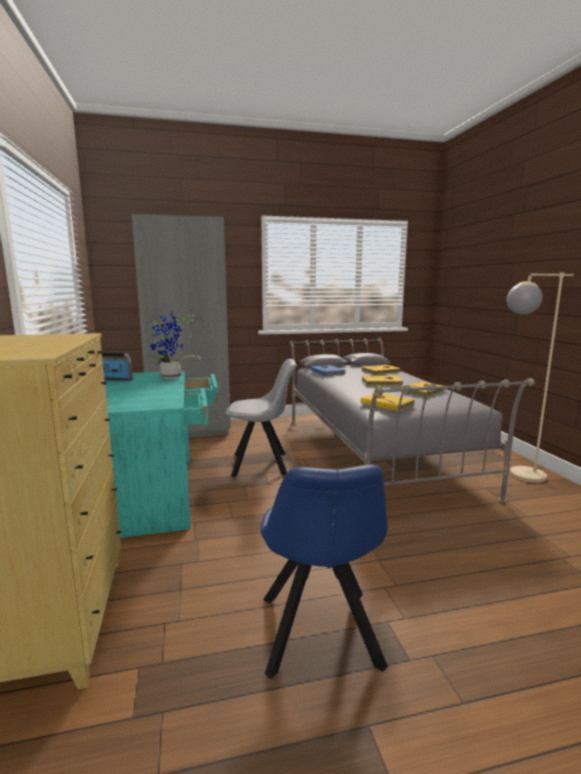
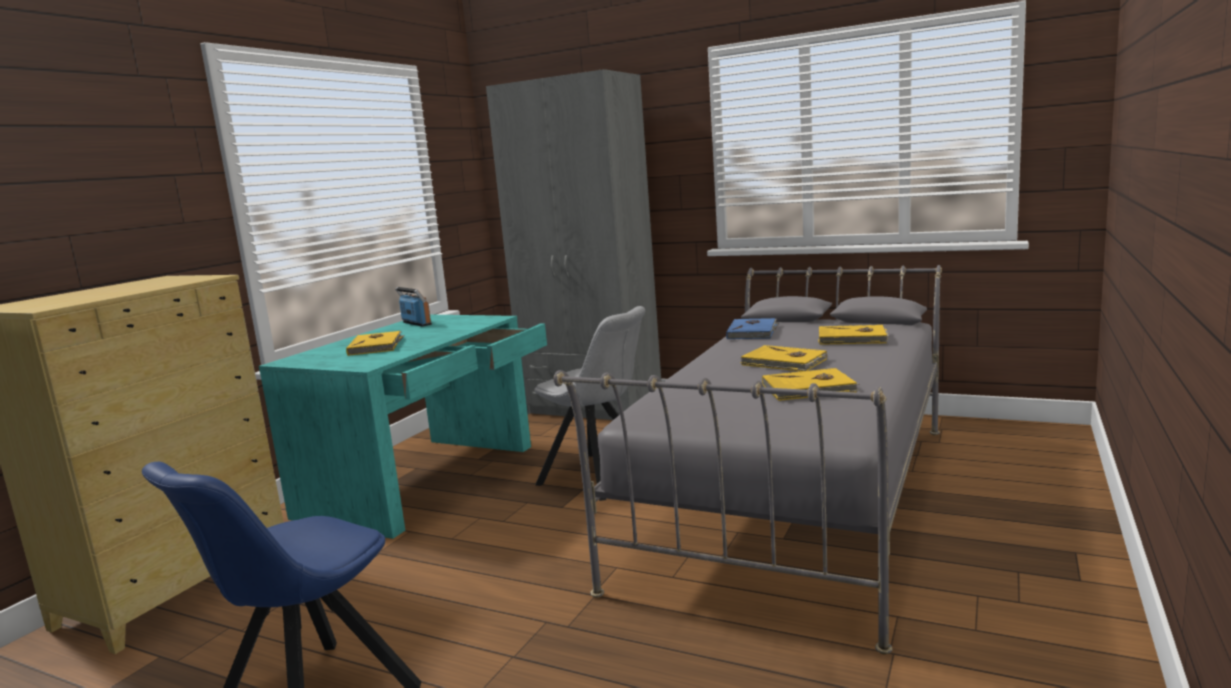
camera: 40 degrees right, 0 degrees up
potted plant [143,310,204,379] -> none
yellow book [361,394,415,411] -> yellow book moved to [346,331,405,356]
beige floor lamp [507,272,574,483] -> none

